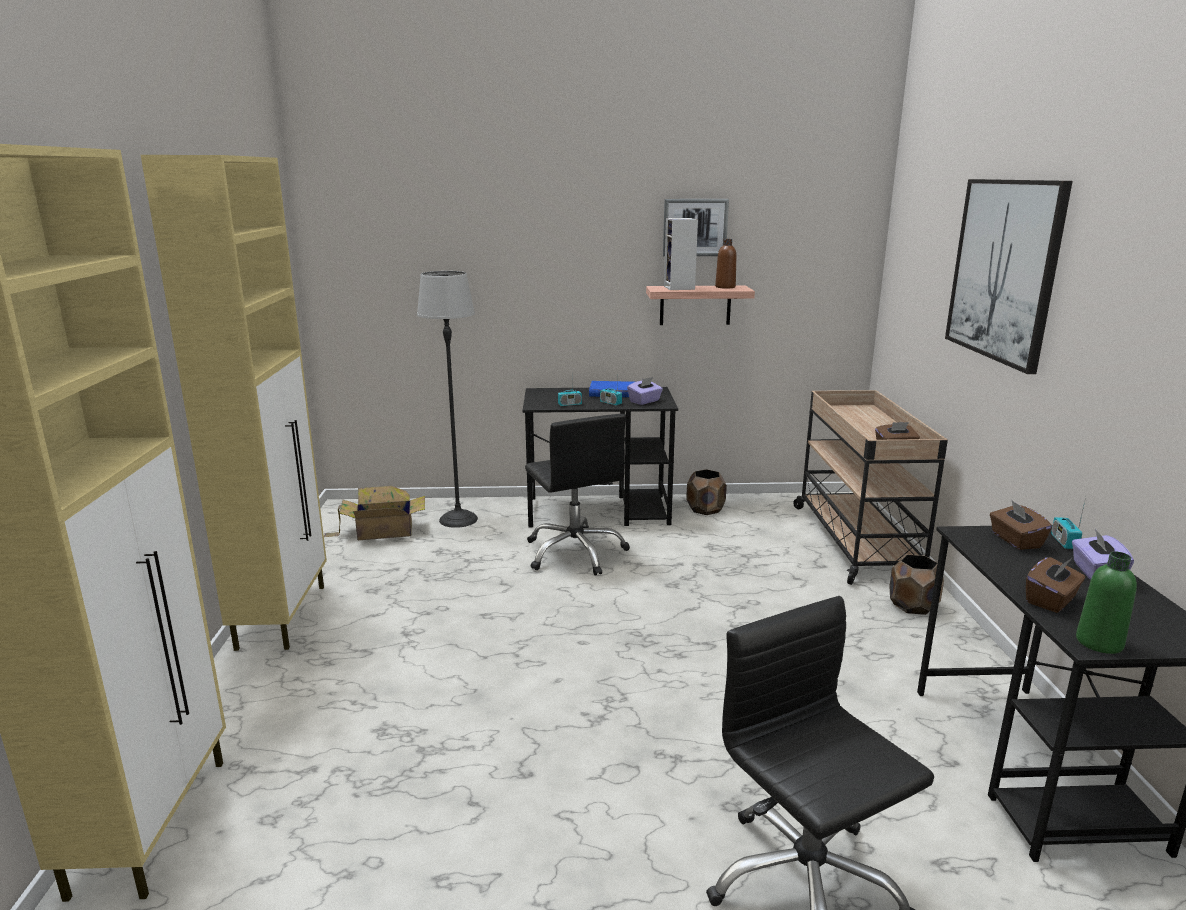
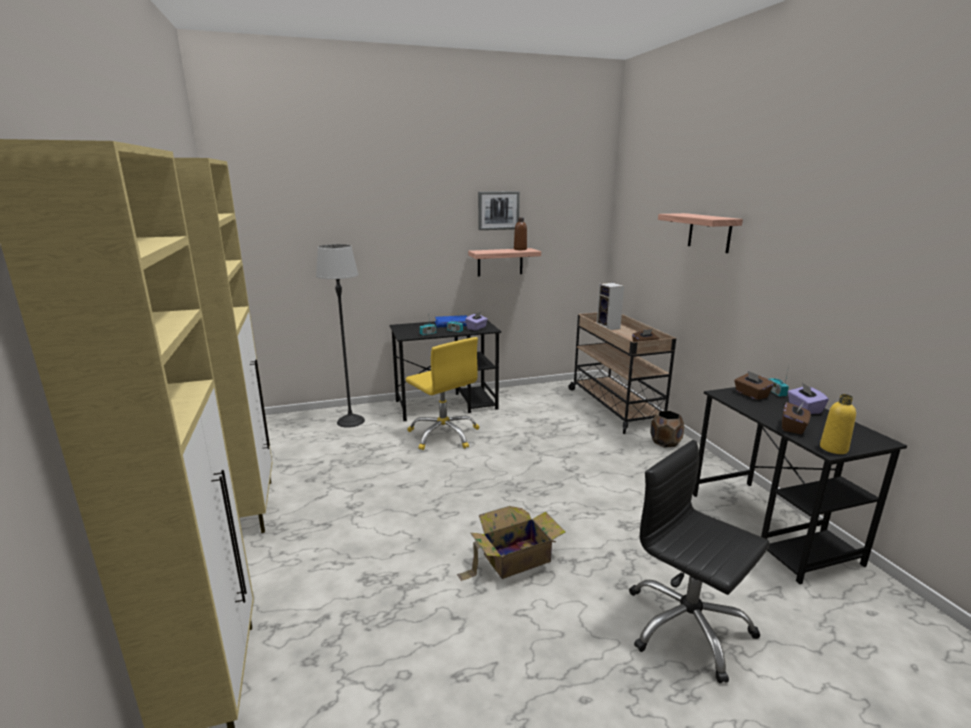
camera: 15 degrees left, 0 degrees up
cardboard box [324,486,425,540] -> cardboard box moved to [457,506,565,581]
black office chair [525,414,630,576] -> yellow office chair [406,337,479,450]
speaker [664,218,698,290] -> speaker moved to [597,283,624,330]
brown planter [686,469,727,515] -> none
picture [945,179,1073,374] -> shelf [658,213,743,253]
green bottle [1076,551,1137,654] -> yellow bottle [820,394,856,454]

